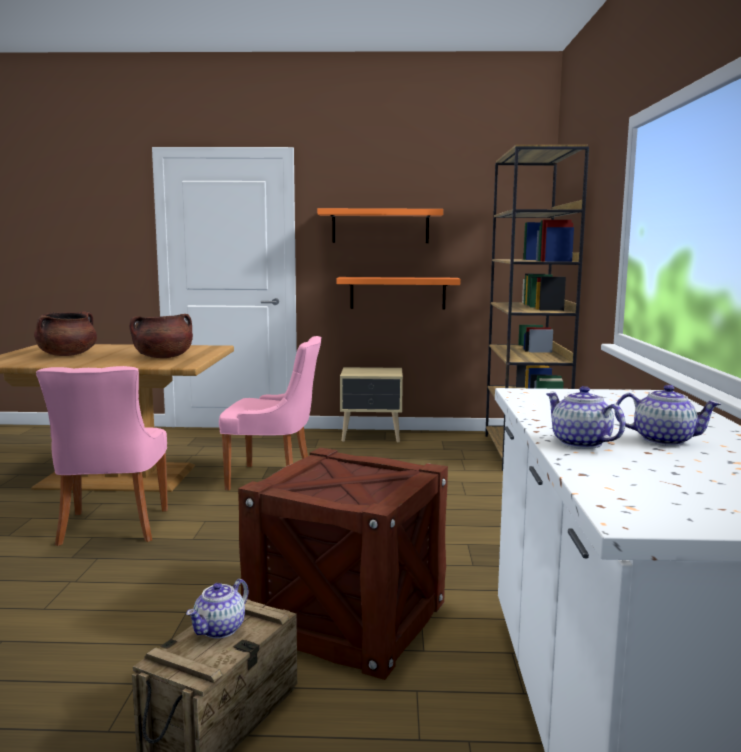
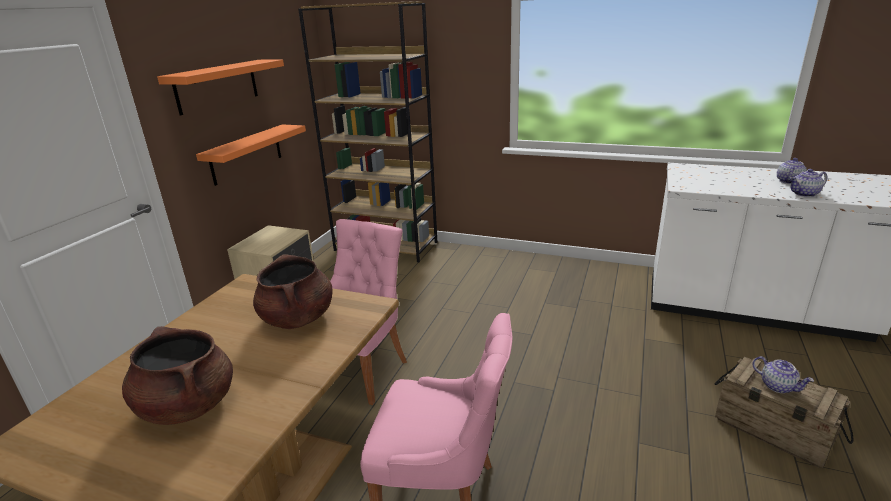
camera: 70 degrees left, 15 degrees up
crate [238,448,448,680] -> none

